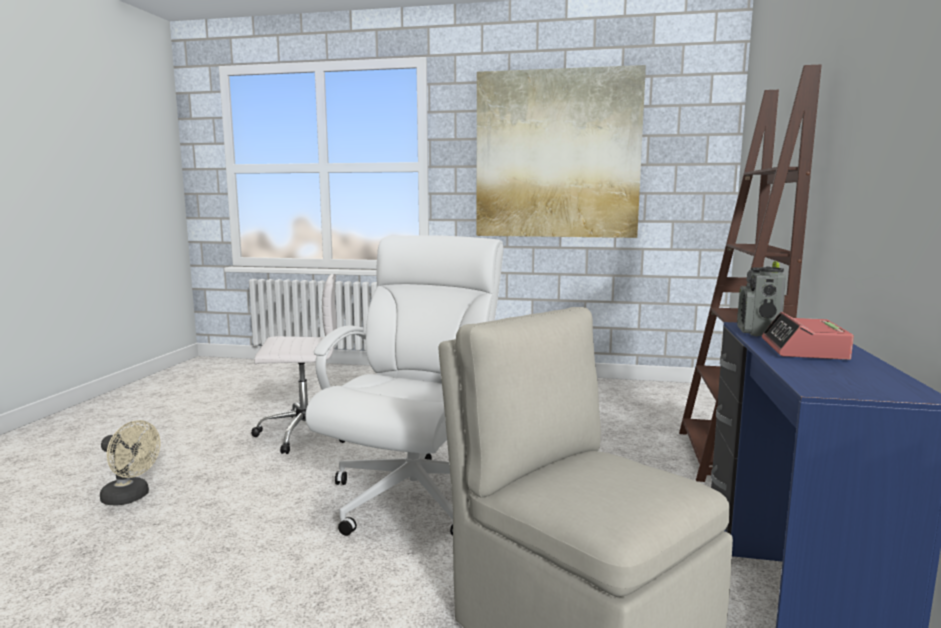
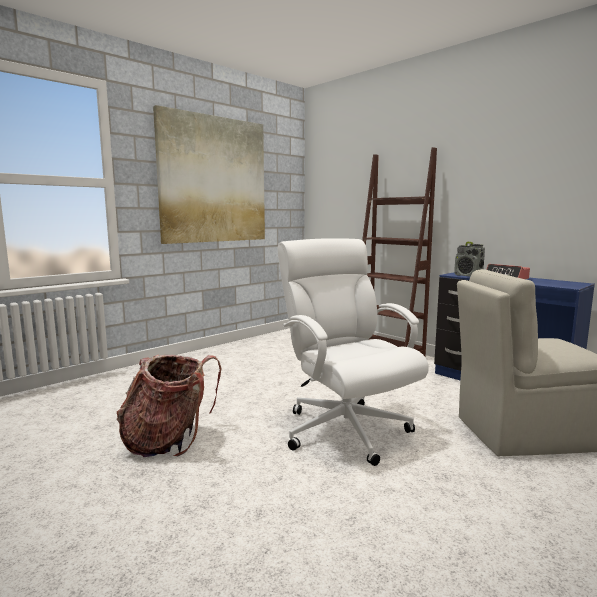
camera: 55 degrees left, 0 degrees up
beige fan [100,420,160,506] -> none
white office chair [251,274,345,454] -> backpack [117,355,221,457]

